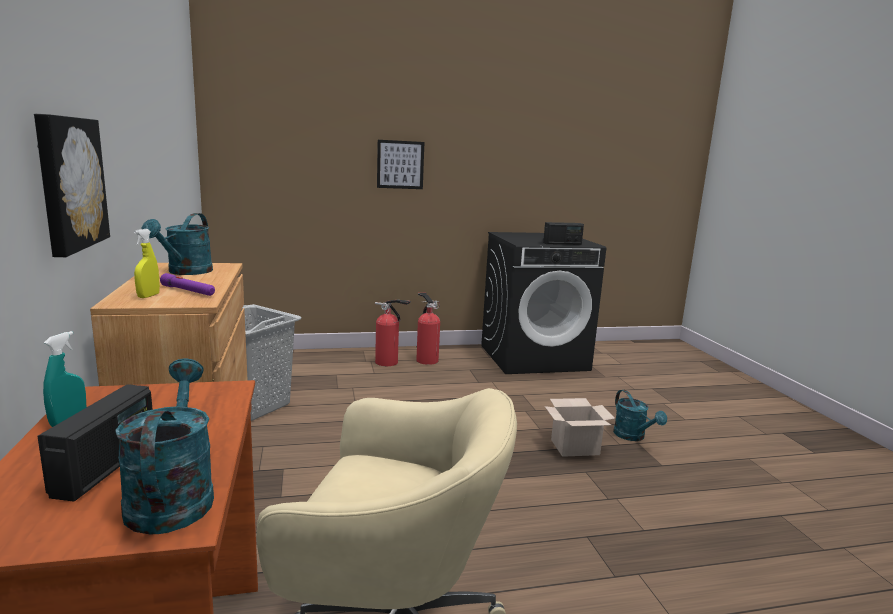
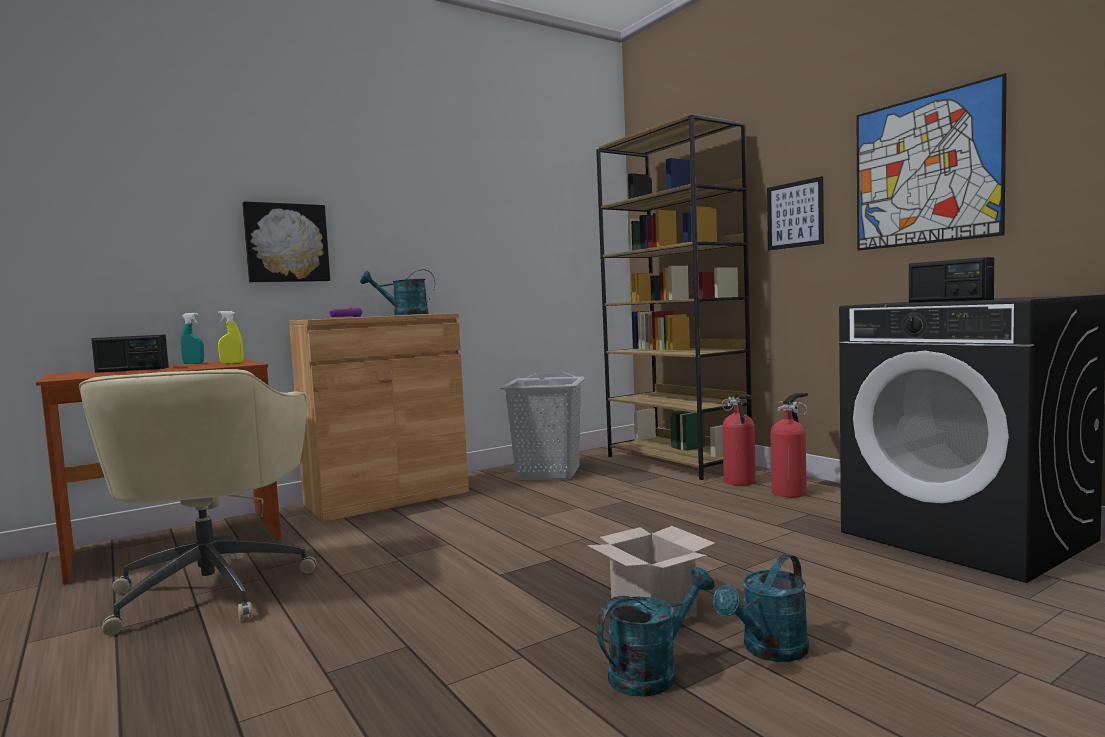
camera: 70 degrees right, 10 degrees down
turquoise watering can [115,358,214,534] -> turquoise watering can moved to [597,567,715,697]
yellow spray bottle [134,229,160,298] -> yellow spray bottle moved to [218,311,243,364]
none -> brown bookcase [596,113,752,480]
none -> picture [856,73,1007,251]

